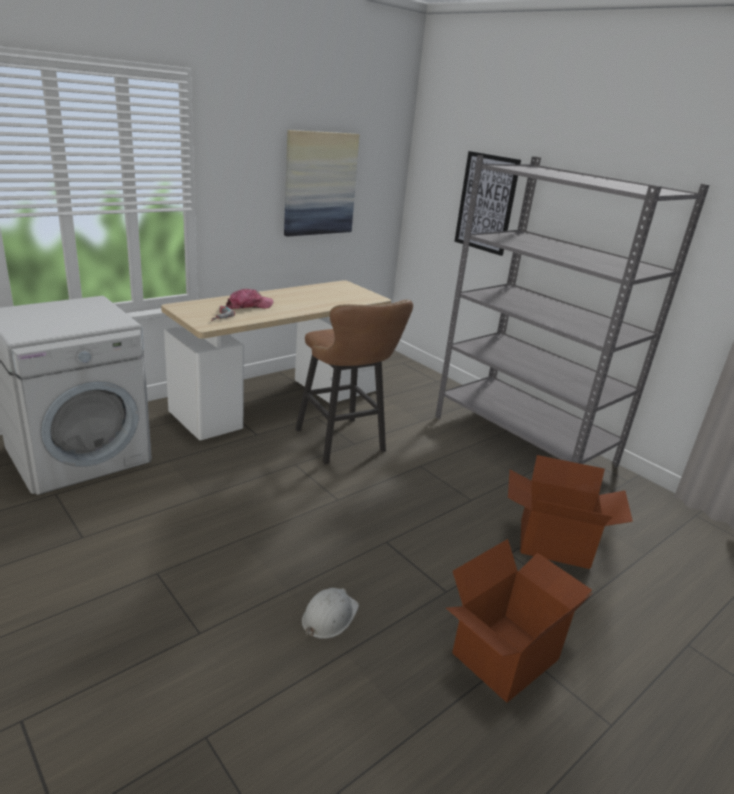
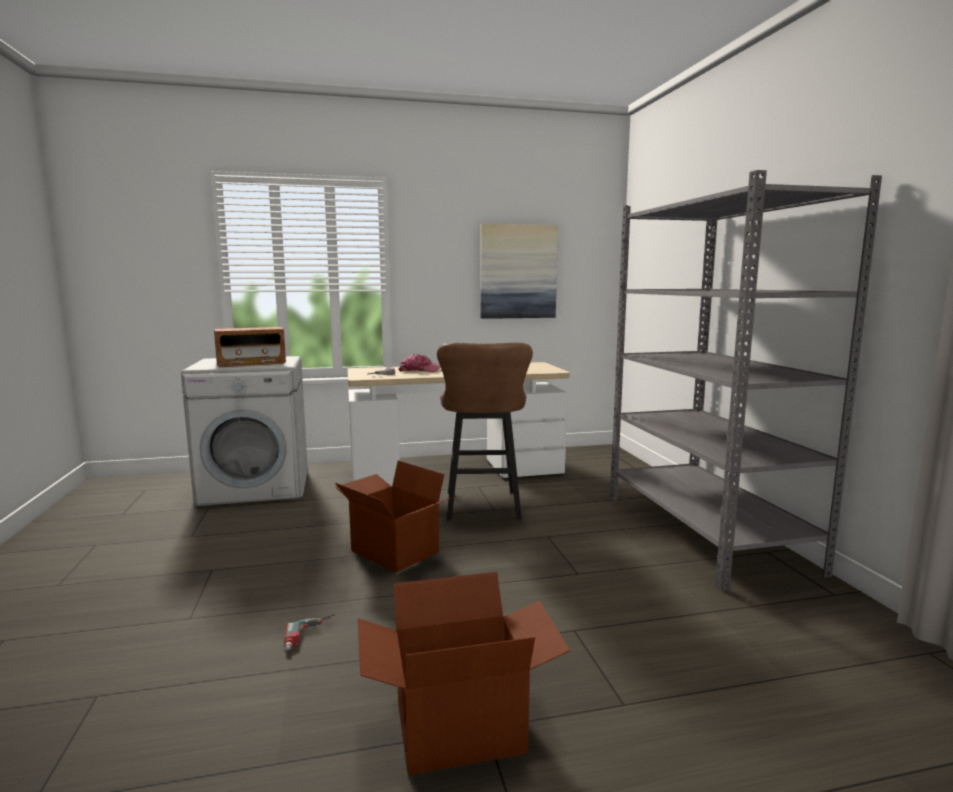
camera: 30 degrees right, 15 degrees down
white hard hat [302,588,359,639] -> power drill [284,614,335,651]
picture [454,151,521,256] -> none
cardboard box [508,455,633,569] -> cardboard box moved to [335,461,454,573]
none -> radio [214,327,286,367]

